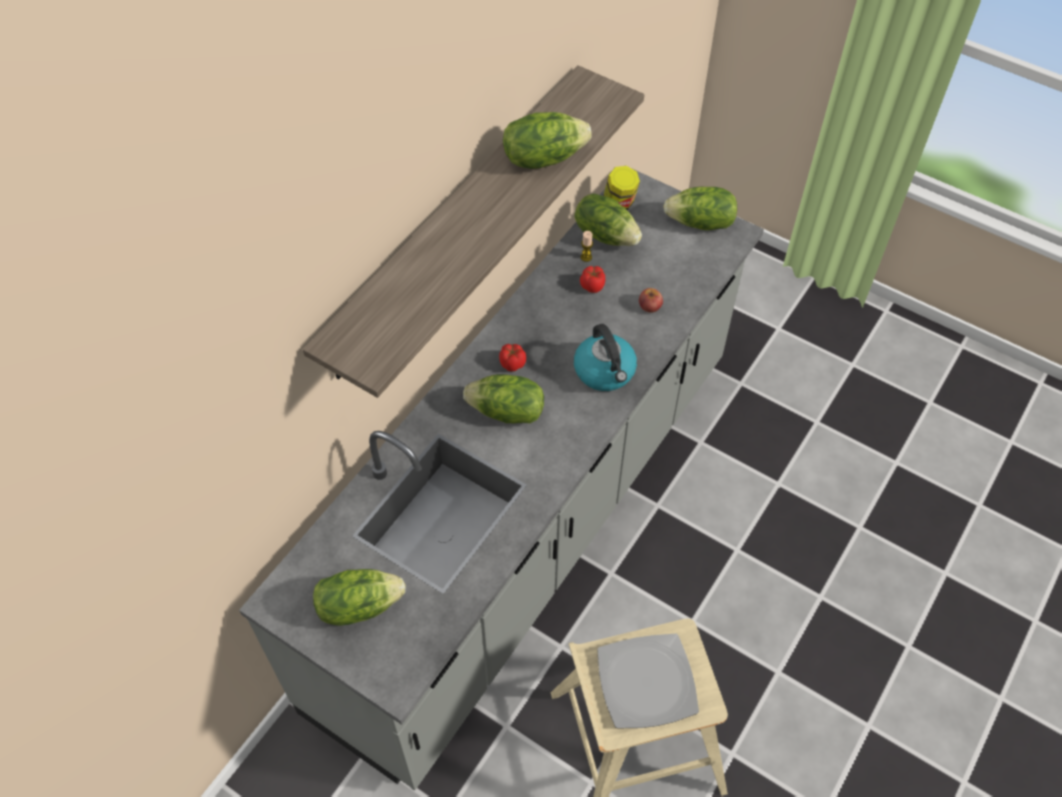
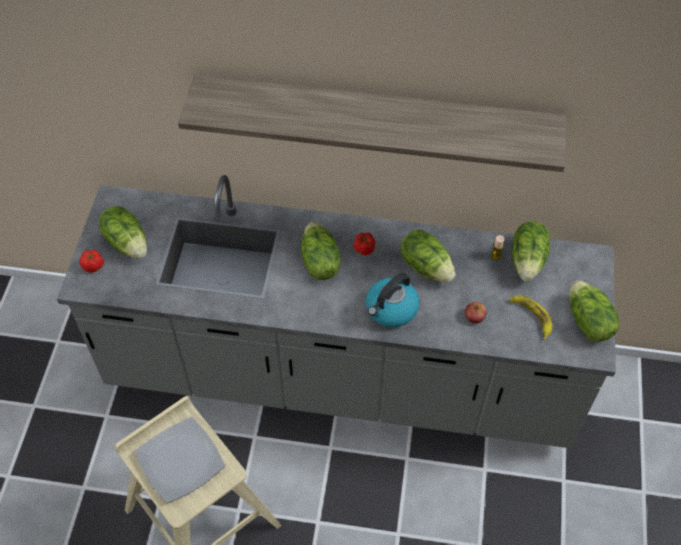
camera: 65 degrees right, 0 degrees up
lettuce [503,112,592,169] -> lettuce moved to [400,230,455,283]
tomato [580,266,605,293] -> tomato moved to [80,250,104,273]
jar [603,166,640,210] -> none
none -> banana [509,295,552,340]

